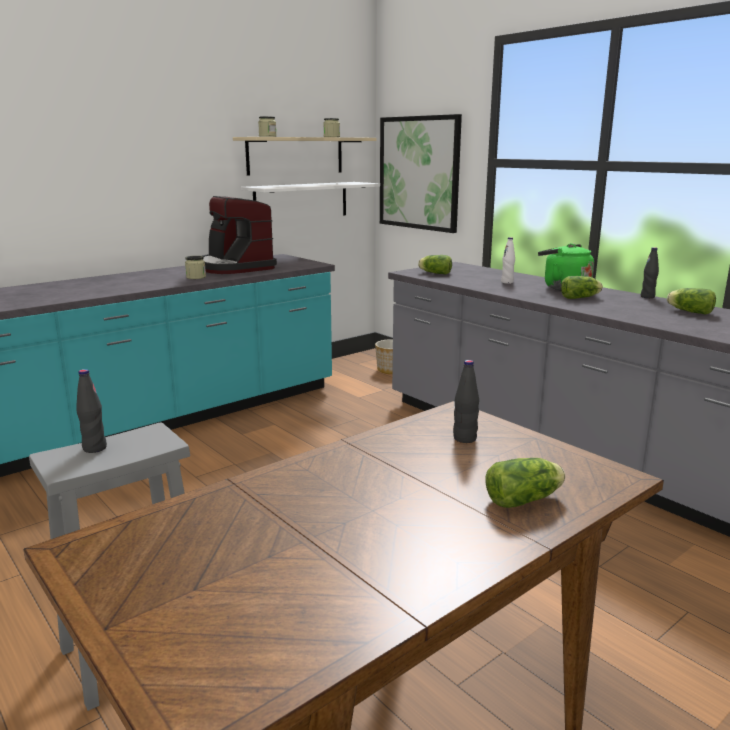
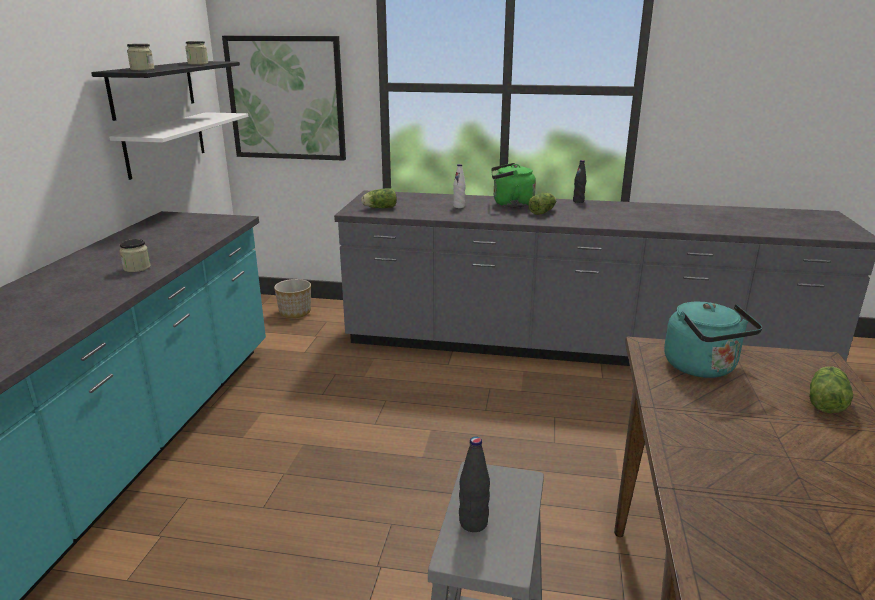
camera: 40 degrees left, 5 degrees up
coffee machine [202,196,277,274] -> none
beige shelf [233,137,377,176] -> black shelf [91,61,240,121]
black bottle [453,360,479,443] -> turquoise kettle [664,302,763,378]
lettuce [667,288,716,315] -> none

